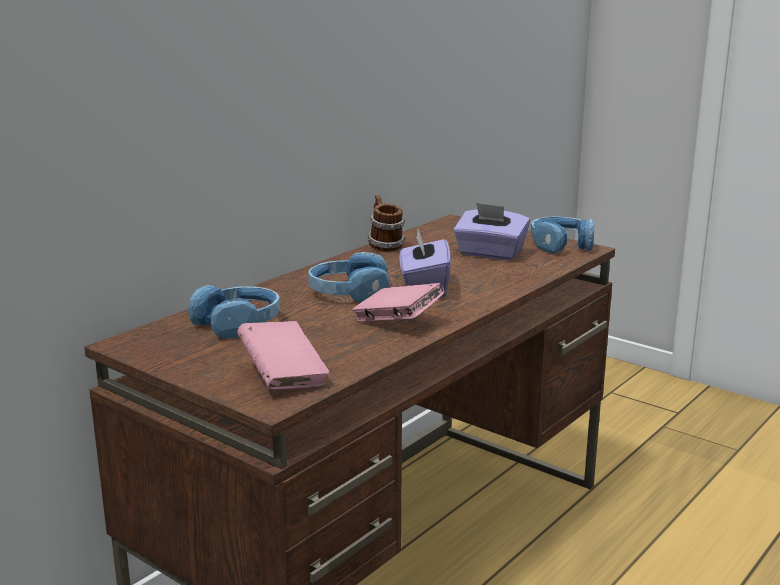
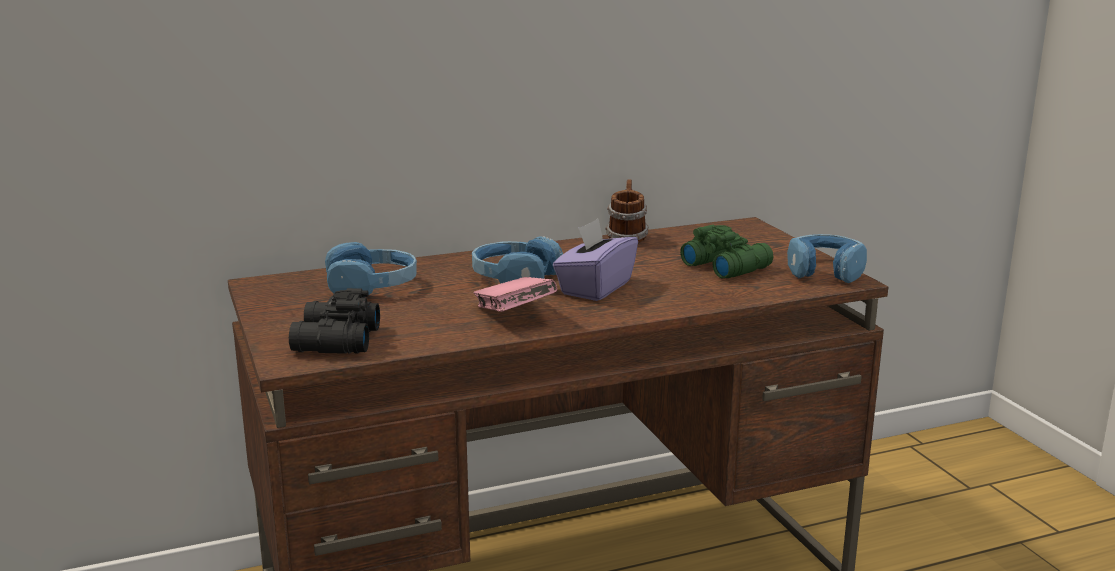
camera: 30 degrees right, 0 degrees up
pink book [237,321,329,390] -> black binoculars [289,288,380,354]
purple tissue box [454,203,530,260] -> green binoculars [680,225,773,278]

